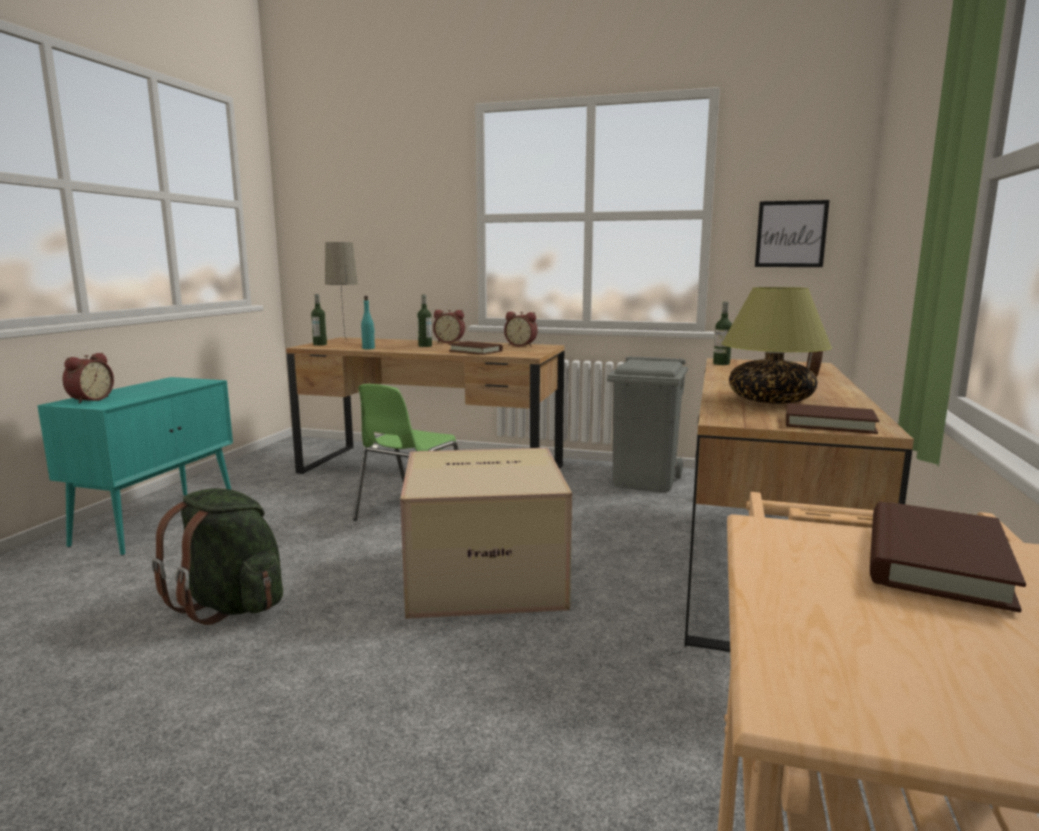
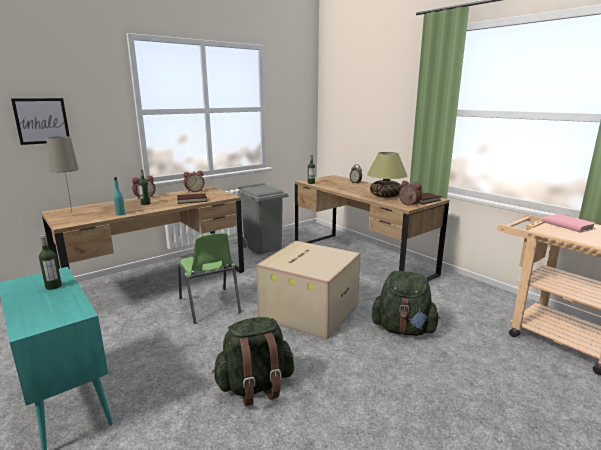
camera: 55 degrees left, 5 degrees up
alarm clock [63,353,114,404] -> alarm clock moved to [399,181,422,206]
bottle [311,294,327,346] -> bottle moved to [39,235,62,290]
picture [755,200,829,267] -> picture moved to [11,98,70,145]
brown book [870,502,1026,612] -> pink book [543,214,597,233]
none -> green backpack [372,271,440,336]

